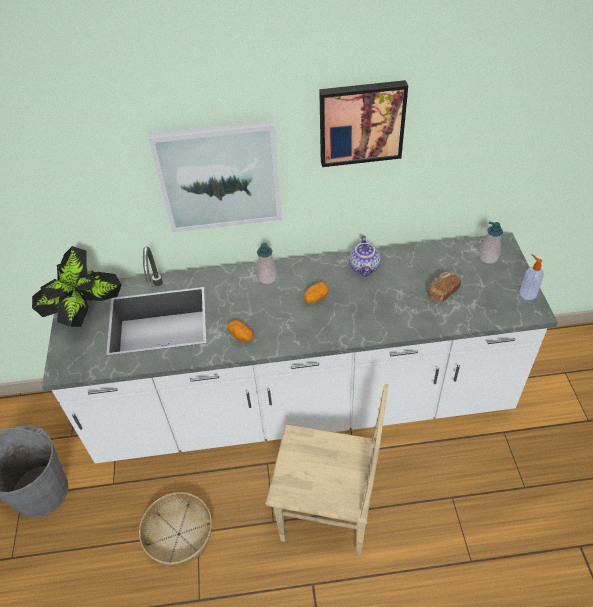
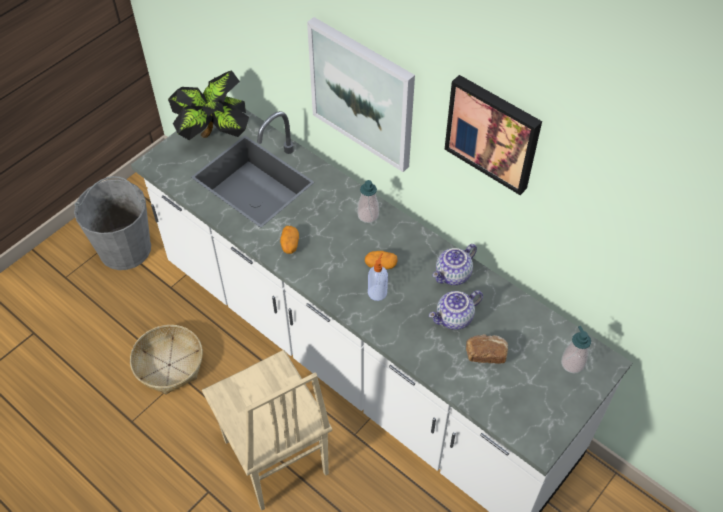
camera: 45 degrees right, 5 degrees up
soap dispenser [519,254,544,300] -> soap dispenser moved to [368,253,388,301]
none -> teapot [429,290,483,330]

